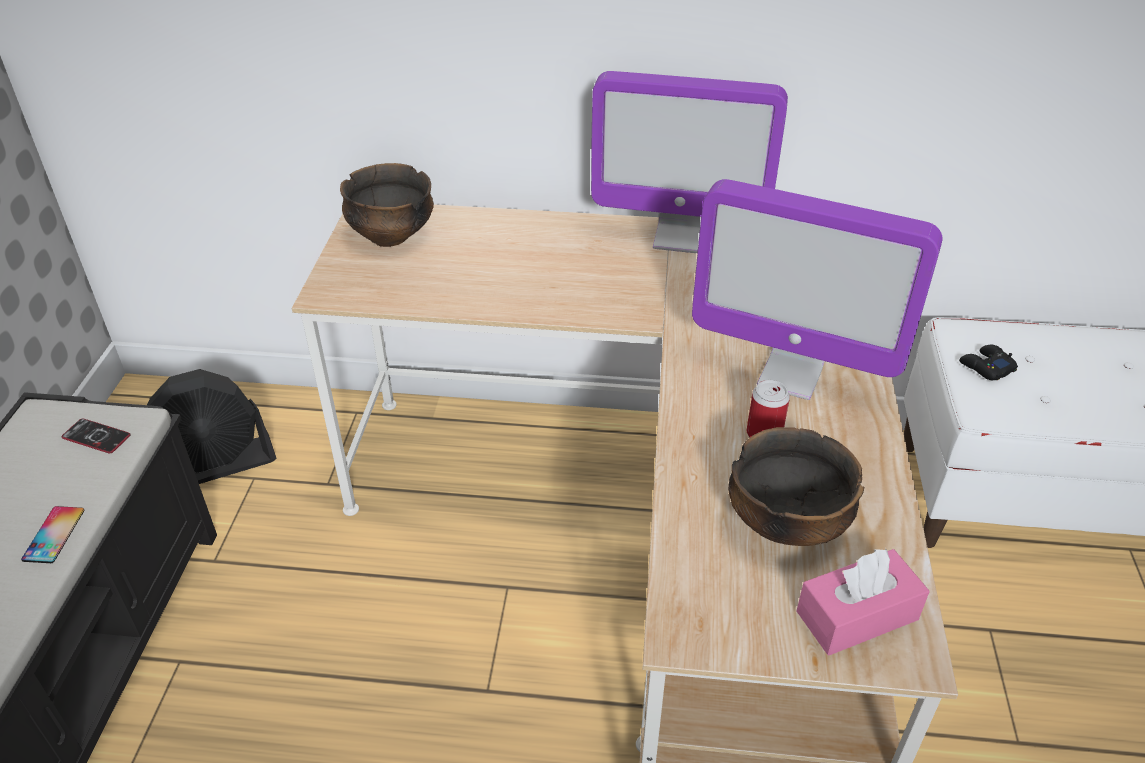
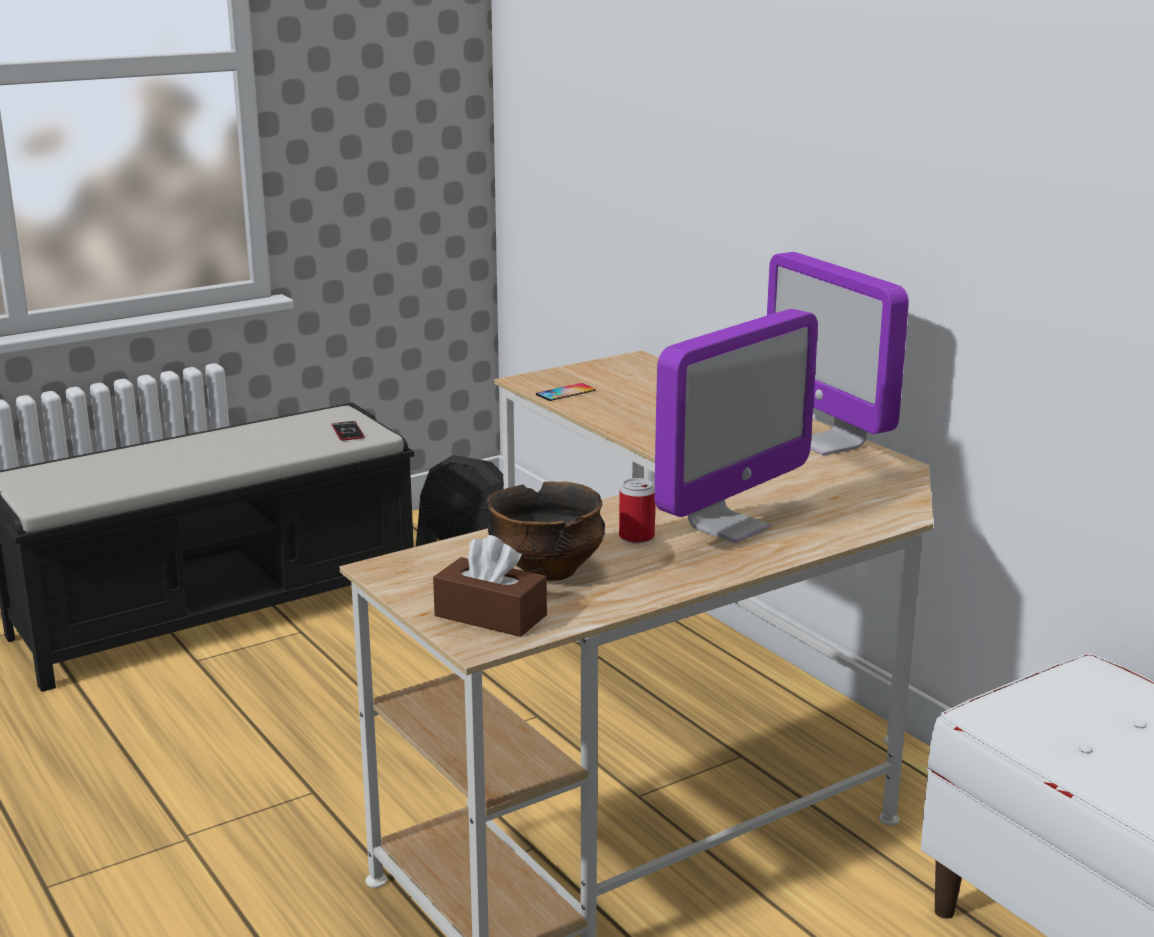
camera: 50 degrees right, 20 degrees down
phone [21,506,85,563] -> phone moved to [536,383,596,401]
bowl [340,163,434,247] -> none
monitor [692,179,943,400] -> monitor turned 120 degrees counterclockwise [654,309,818,543]
pink tissue box [797,548,929,655] -> brown tissue box [433,535,547,637]
black game controller [959,345,1018,381] -> none

